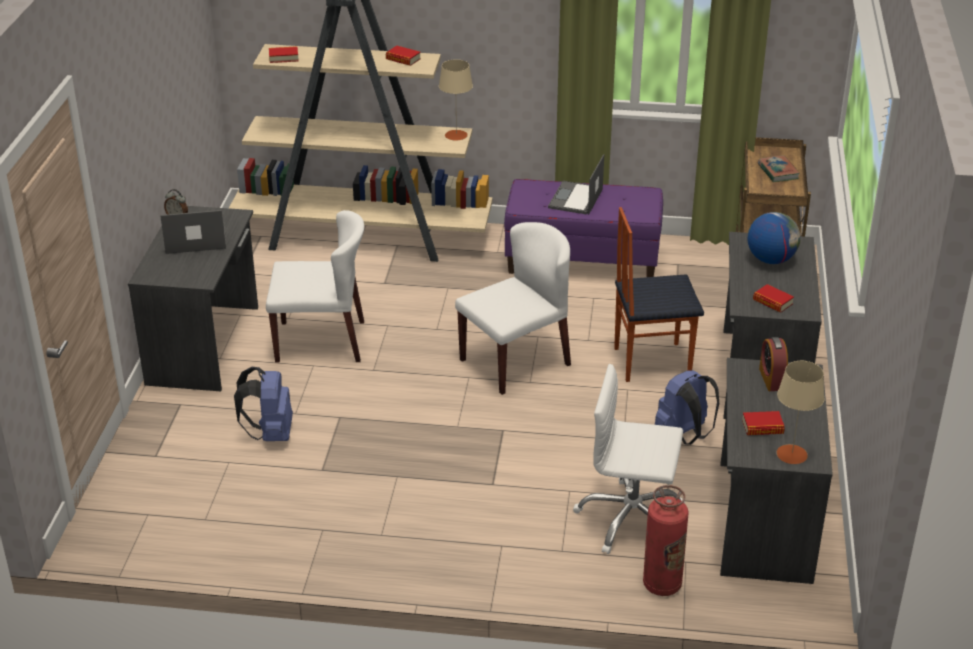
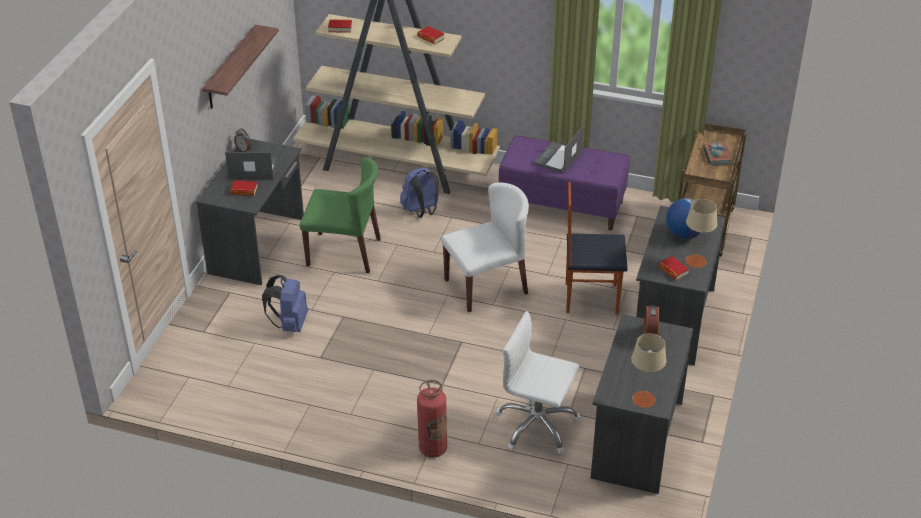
camera: 10 degrees right, 5 degrees up
white chair [266,210,364,363] -> green chair [300,157,381,273]
beige table lamp [439,59,473,141] -> beige table lamp moved to [686,199,717,268]
fire extinguisher [643,485,689,596] -> fire extinguisher moved to [417,380,447,458]
blue backpack [655,370,719,445] -> blue backpack moved to [400,168,439,218]
book [742,411,785,435] -> book moved to [230,180,258,196]
none -> shelf [202,25,279,109]

